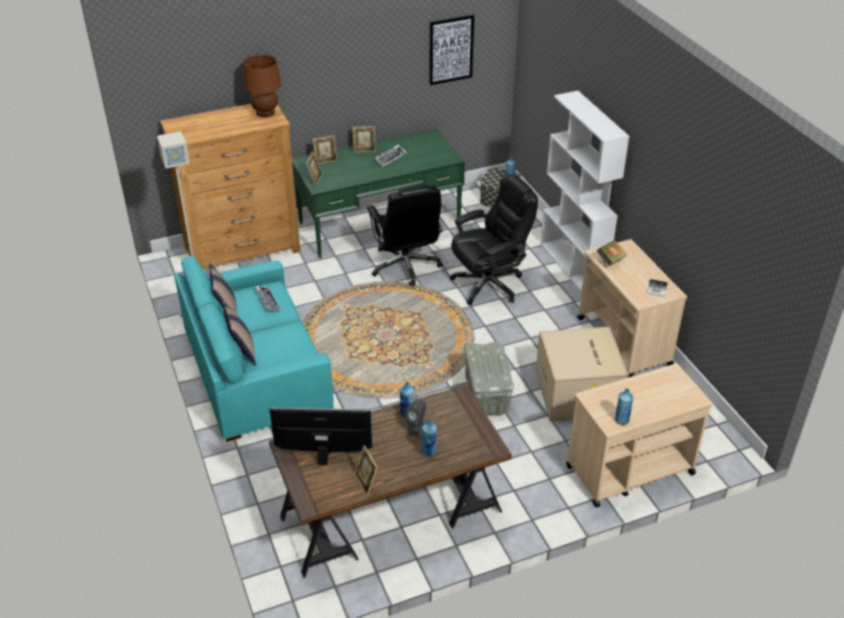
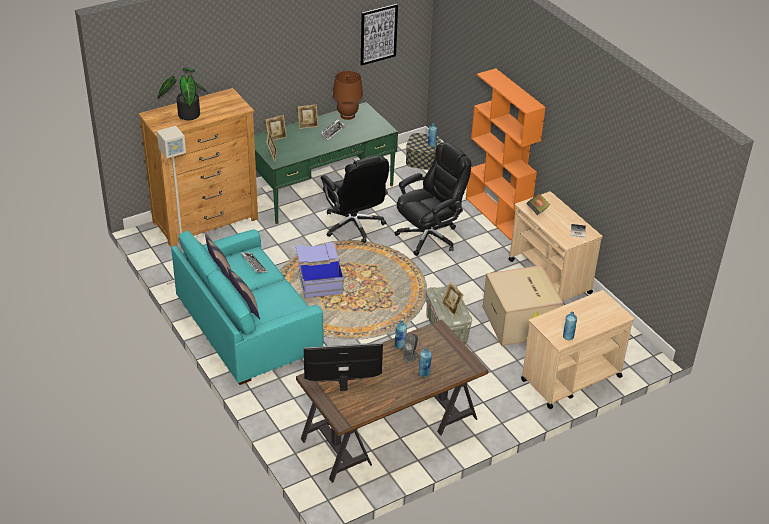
camera: 10 degrees left, 0 degrees up
brown table lamp [243,55,281,117] -> brown table lamp moved to [333,71,363,120]
picture frame [354,445,378,496] -> picture frame moved to [441,282,464,316]
white bookcase [540,91,629,291] -> orange bookcase [466,68,546,240]
none -> potted plant [158,68,208,120]
none -> blue storage box [296,242,345,298]

